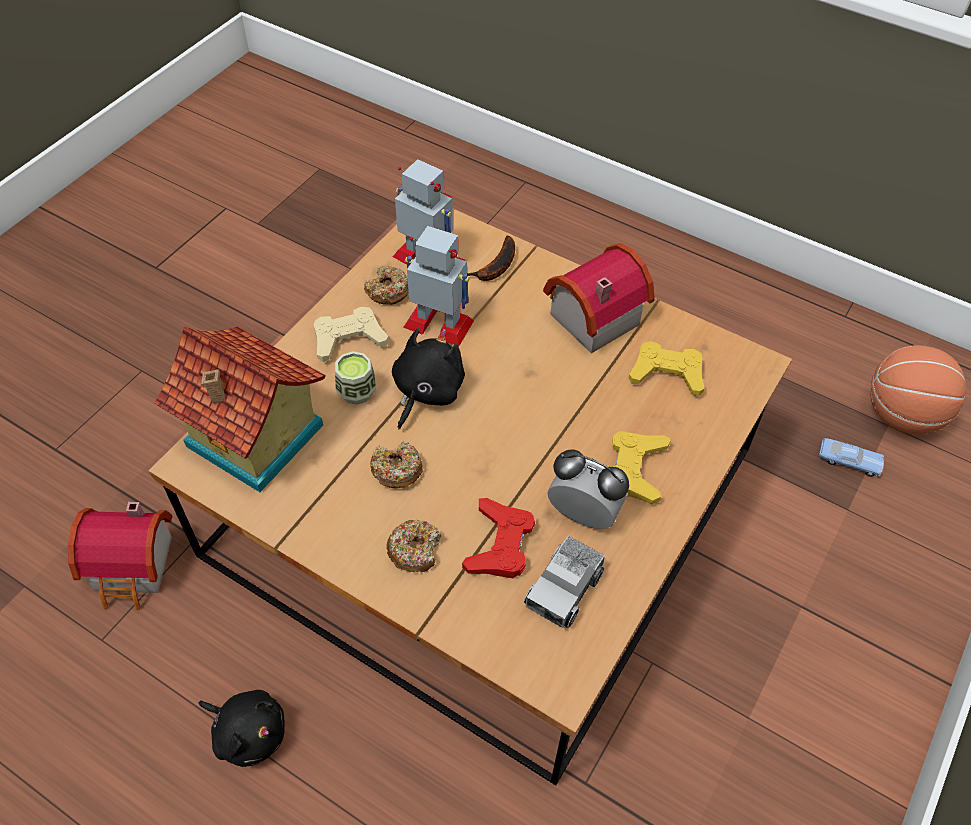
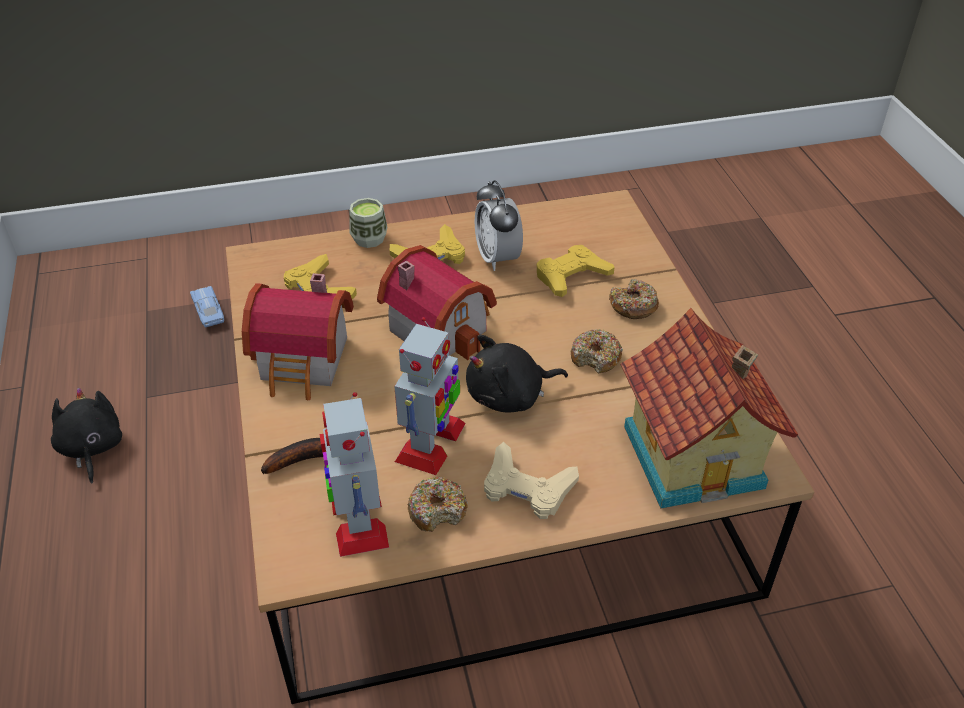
camera: 135 degrees left, 10 degrees down
toy house [68,502,172,611] -> toy house moved to [377,245,497,360]
black plush toy [199,690,285,767] -> black plush toy moved to [51,388,122,483]
cup [335,351,376,405] -> cup moved to [349,198,387,248]
toy robot [403,226,474,346] -> toy robot turned 135 degrees counterclockwise [394,317,466,475]
red game controller [462,498,535,578] -> yellow game controller [536,245,615,297]
toy truck [524,536,605,628] -> none
basketball [870,345,966,434] -> none

